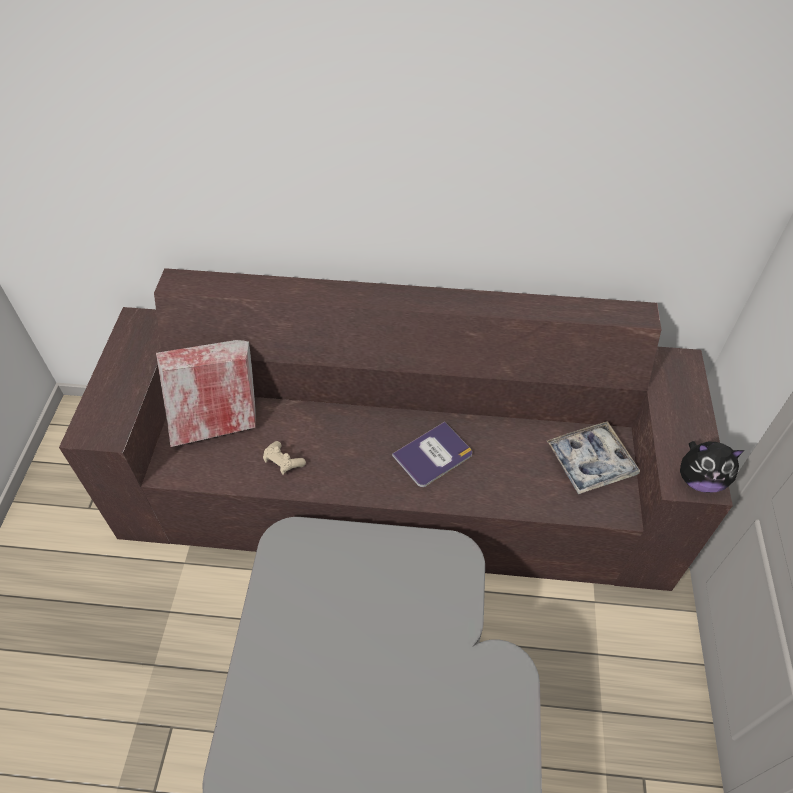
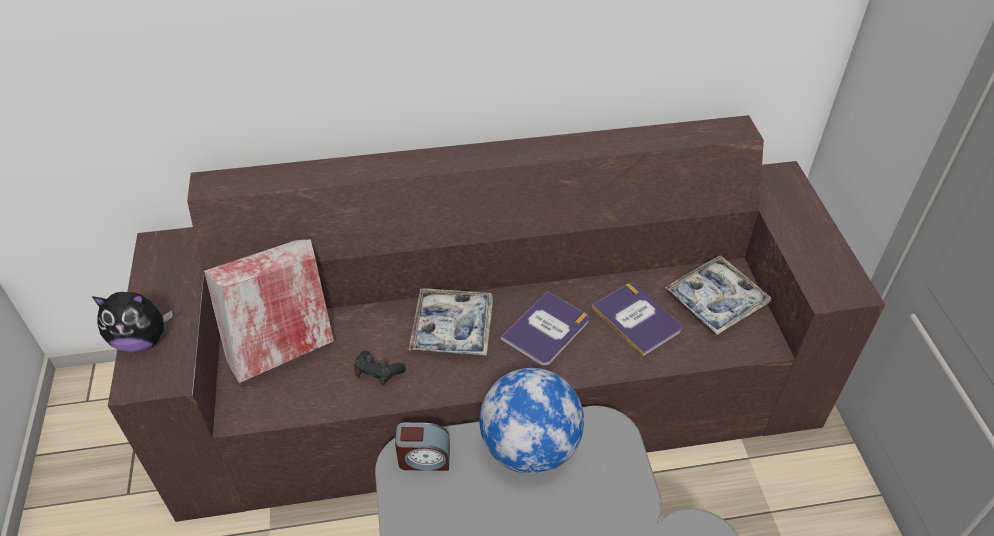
camera: 15 degrees left, 5 degrees down
beige game controller [263,441,306,475] -> black game controller [354,351,406,386]
plush toy [680,441,745,493] -> plush toy moved to [92,292,173,353]
none -> alarm clock [395,423,450,471]
none -> tray [409,288,493,356]
none -> globe [479,368,584,474]
none -> book [592,283,682,357]

